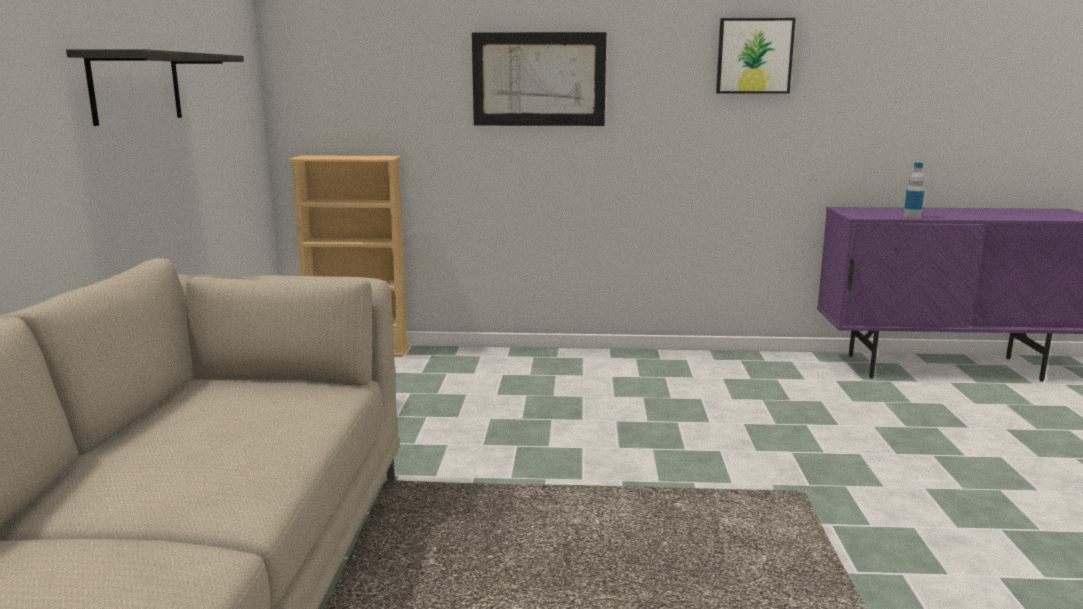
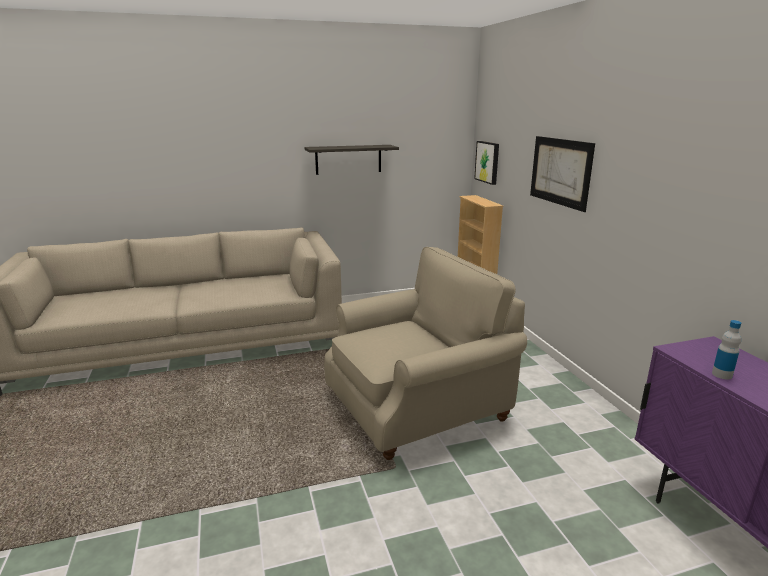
camera: 70 degrees right, 5 degrees up
picture [716,18,796,93] -> picture moved to [474,141,499,185]
none -> beige armchair [324,247,527,460]

